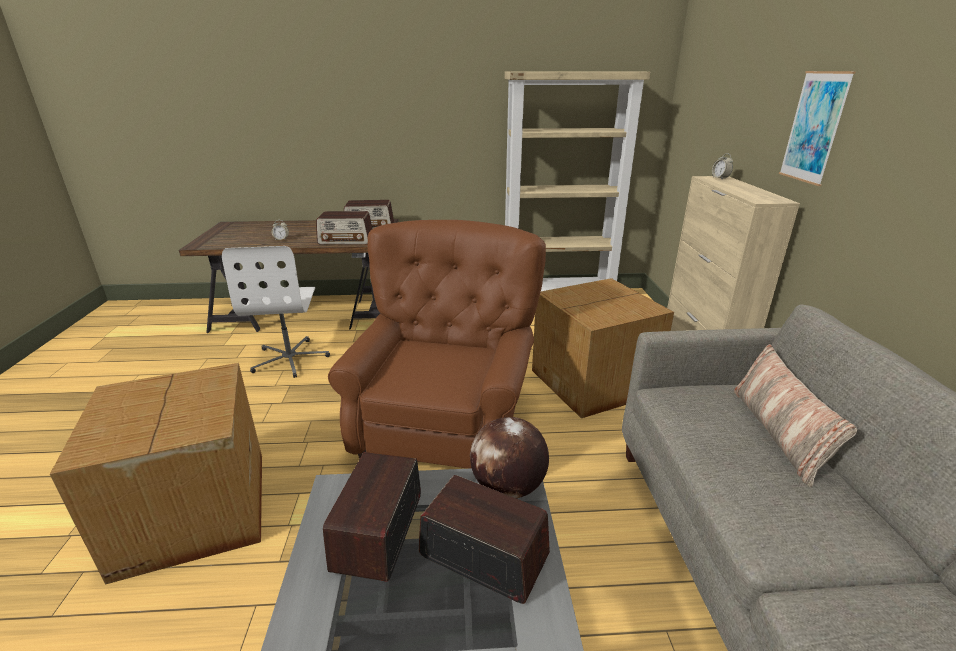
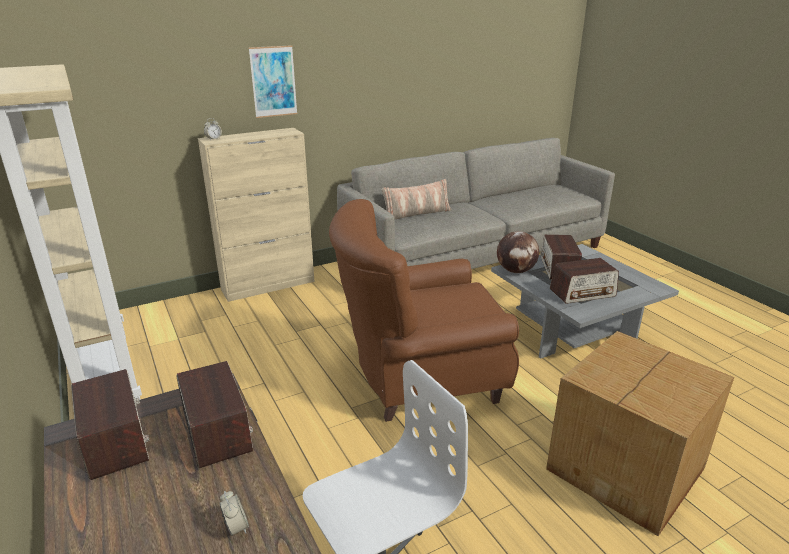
camera: 115 degrees left, 0 degrees up
cardboard box [532,278,674,418] -> none

